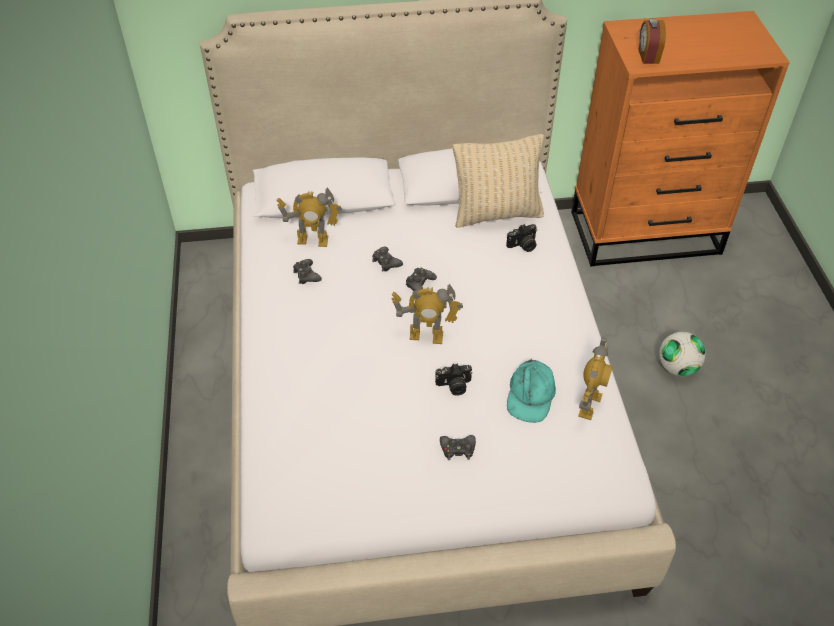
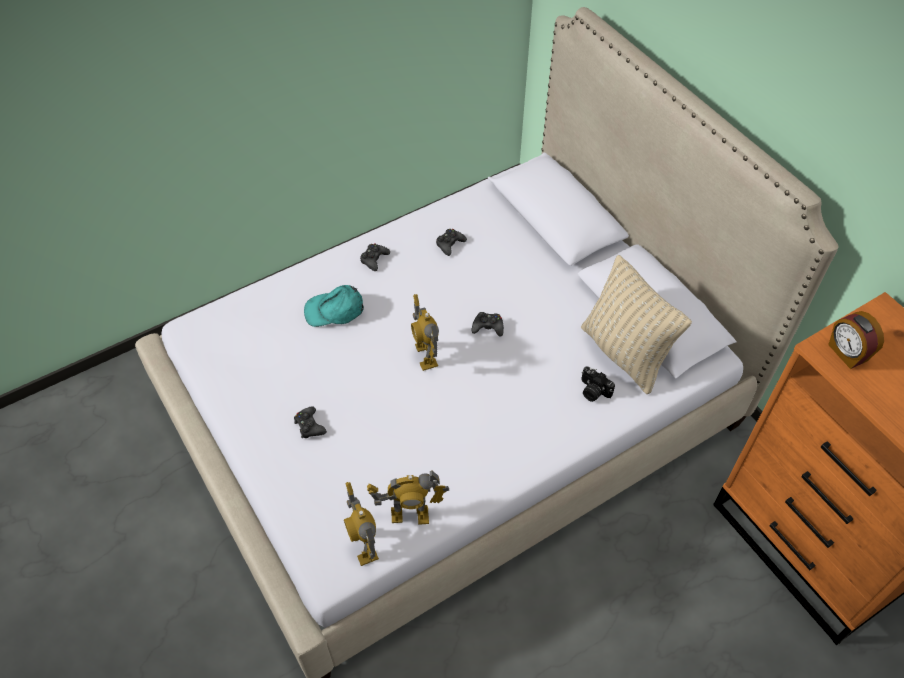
camera: 65 degrees right, 5 degrees up
toy robot [277,187,342,247] -> toy robot moved to [344,482,379,566]
black game controller [372,247,403,272] -> black game controller moved to [360,243,390,271]
camera [435,363,473,396] -> none
turquoise cap [507,359,556,423] -> turquoise cap moved to [304,285,364,327]
alarm clock [639,18,666,64] -> alarm clock turned 90 degrees counterclockwise [828,311,884,369]
football [659,332,706,376] -> none

